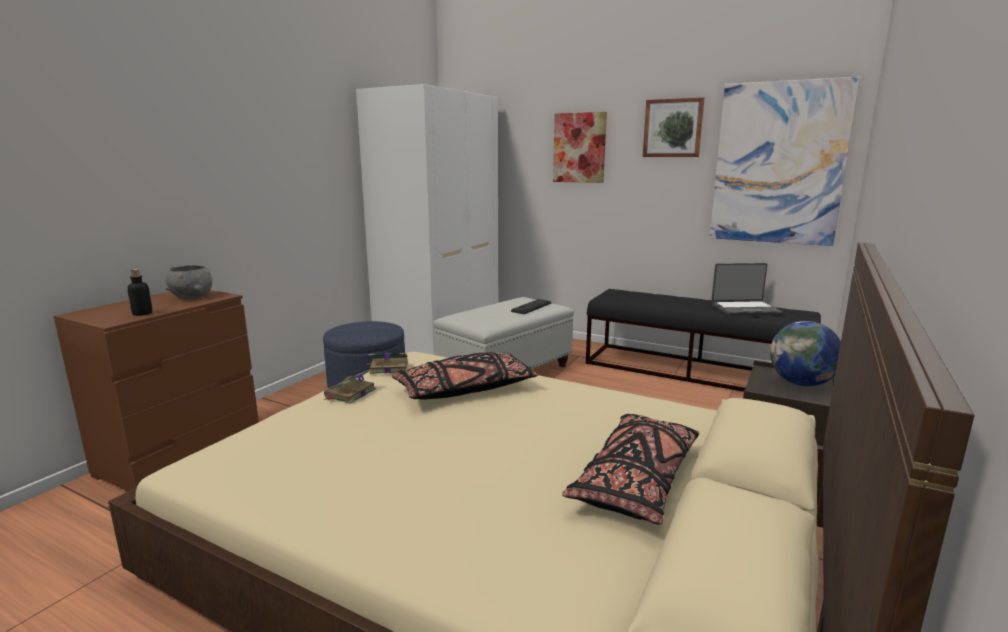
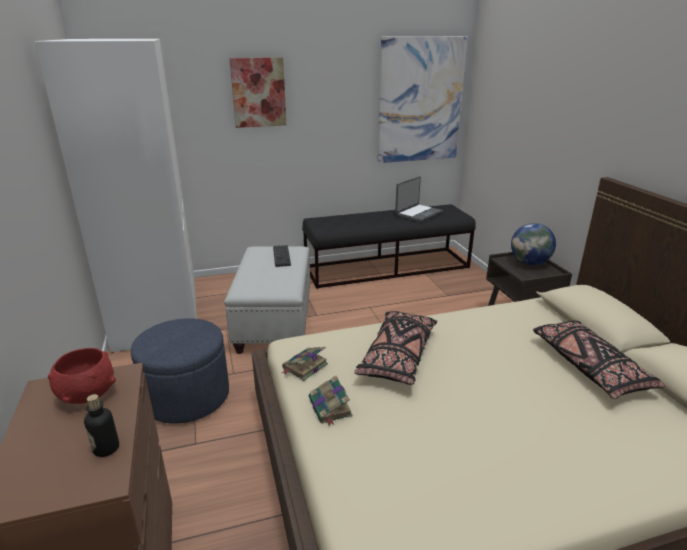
camera: 45 degrees left, 10 degrees up
grey bowl [165,265,212,299] -> red bowl [48,348,116,404]
picture [643,97,705,157] -> none

